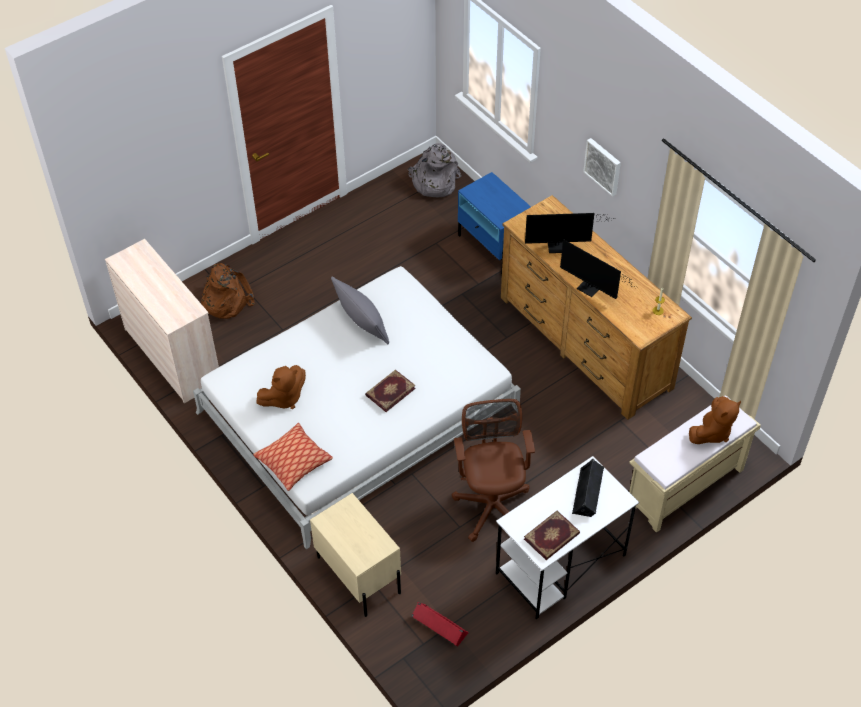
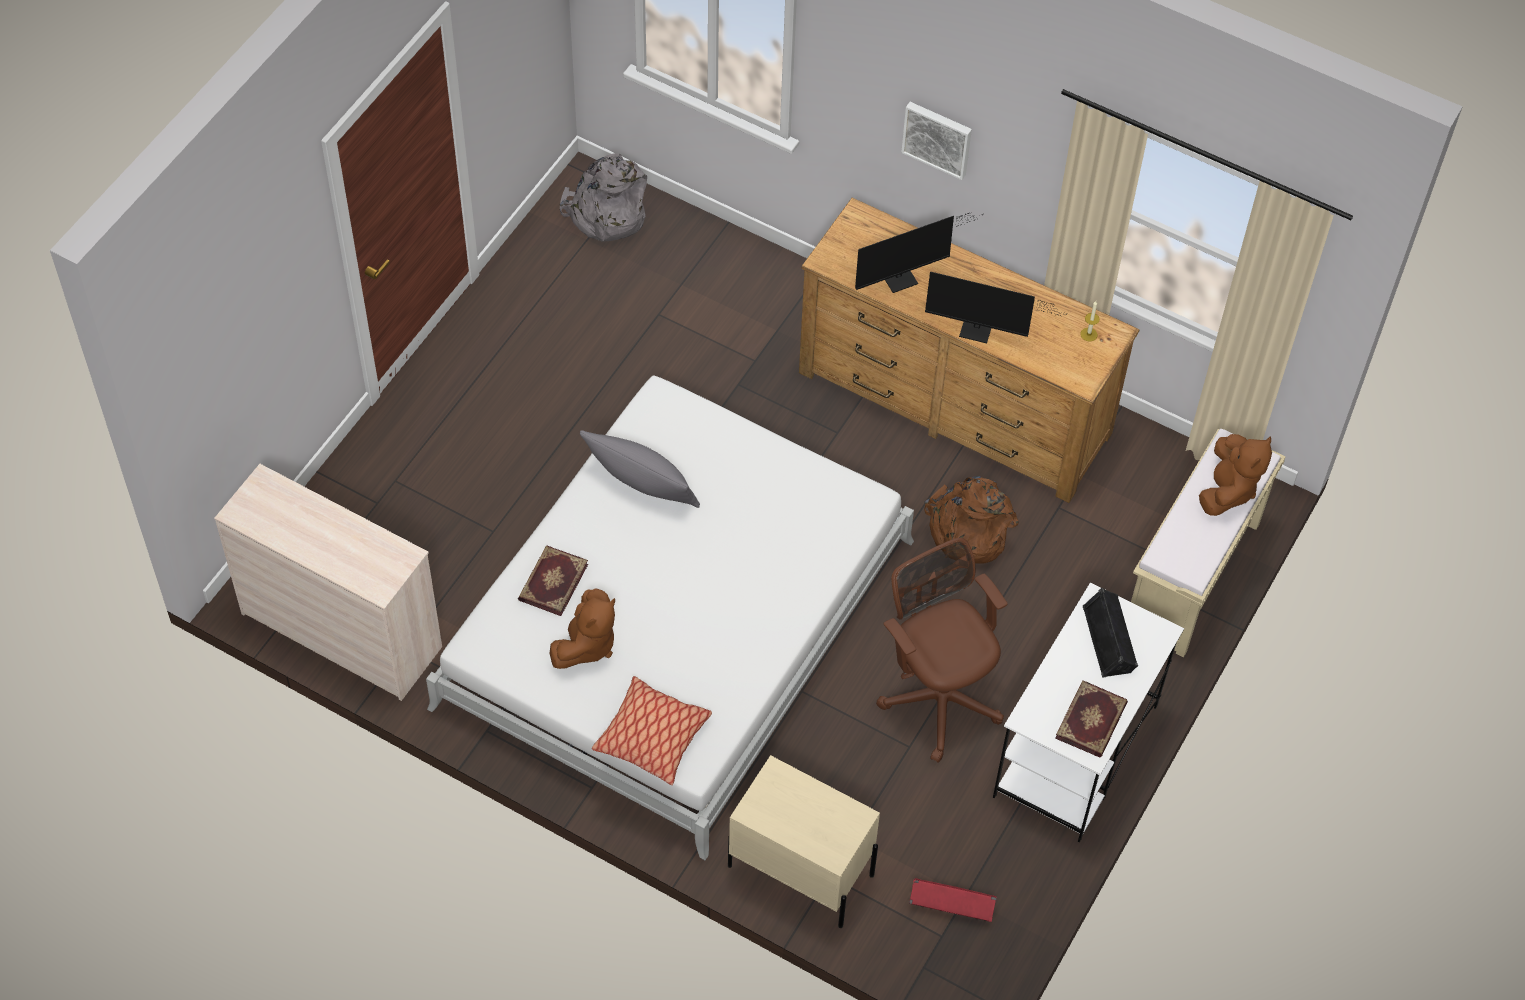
camera: 25 degrees left, 5 degrees up
brown backpack [201,263,254,319] -> brown backpack moved to [924,476,1019,564]
book [365,370,416,412] -> book moved to [518,545,588,616]
blue nightstand [458,172,531,277] -> none

